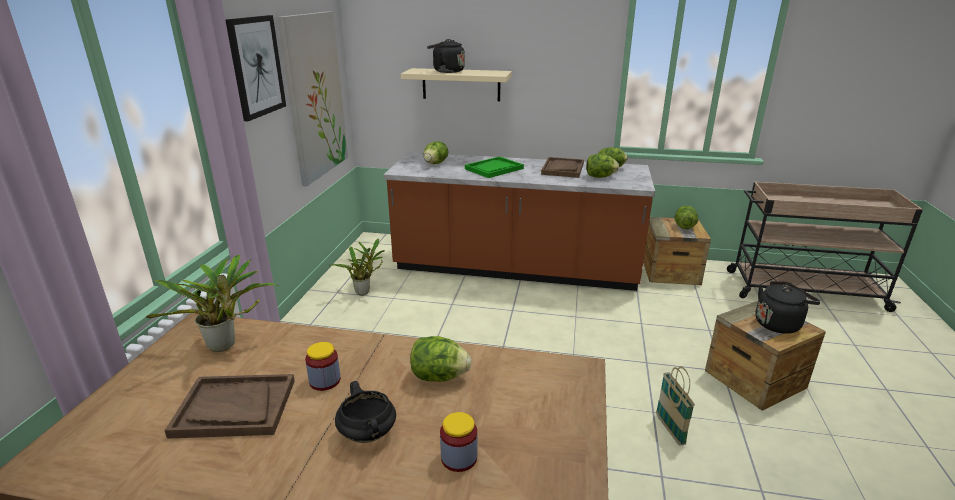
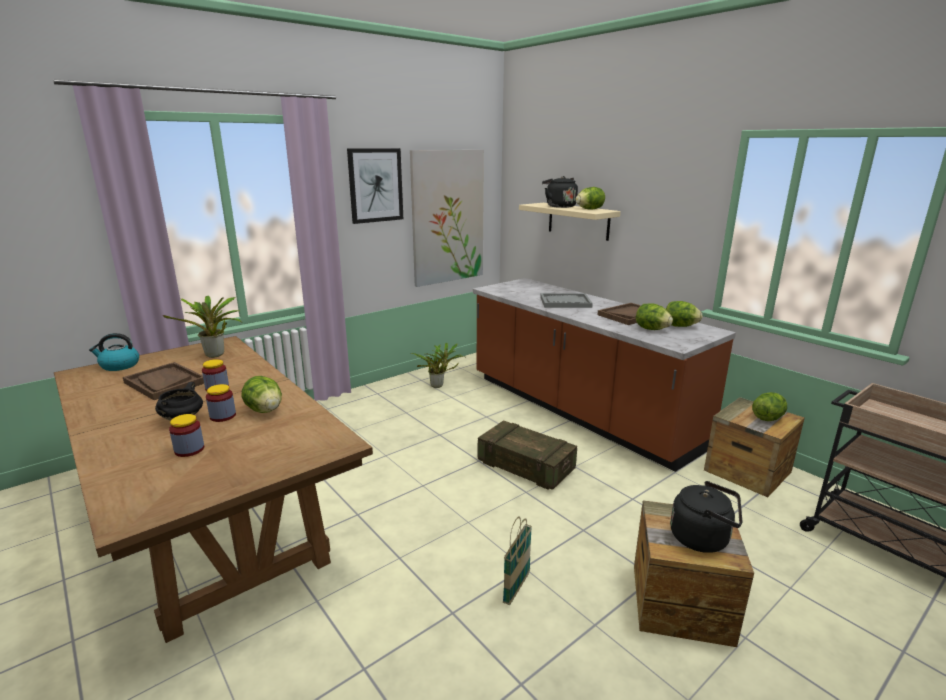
camera: 40 degrees right, 5 degrees down
lettuce [423,141,448,164] -> lettuce moved to [575,187,605,210]
green tray [465,156,524,178] -> grey tray [540,293,593,308]
none -> kettle [89,333,139,371]
none -> jar [206,384,236,422]
none -> crate [478,420,577,490]

